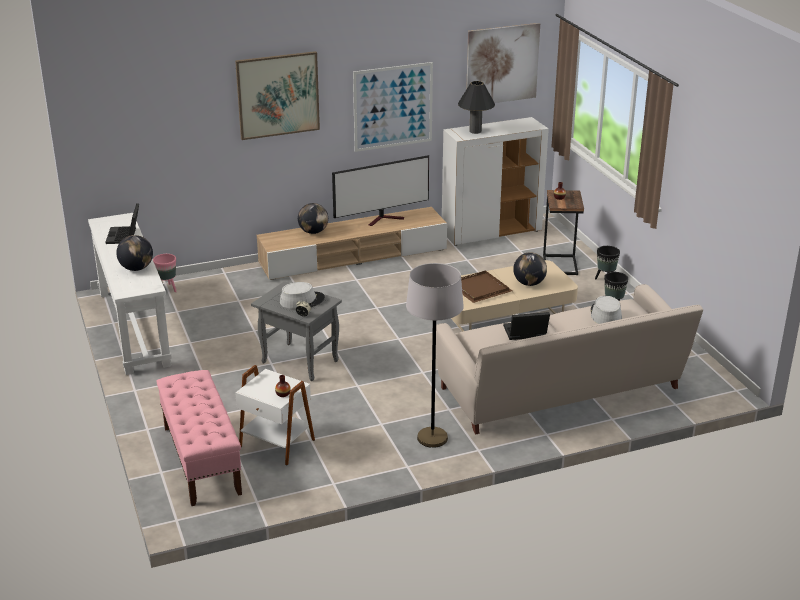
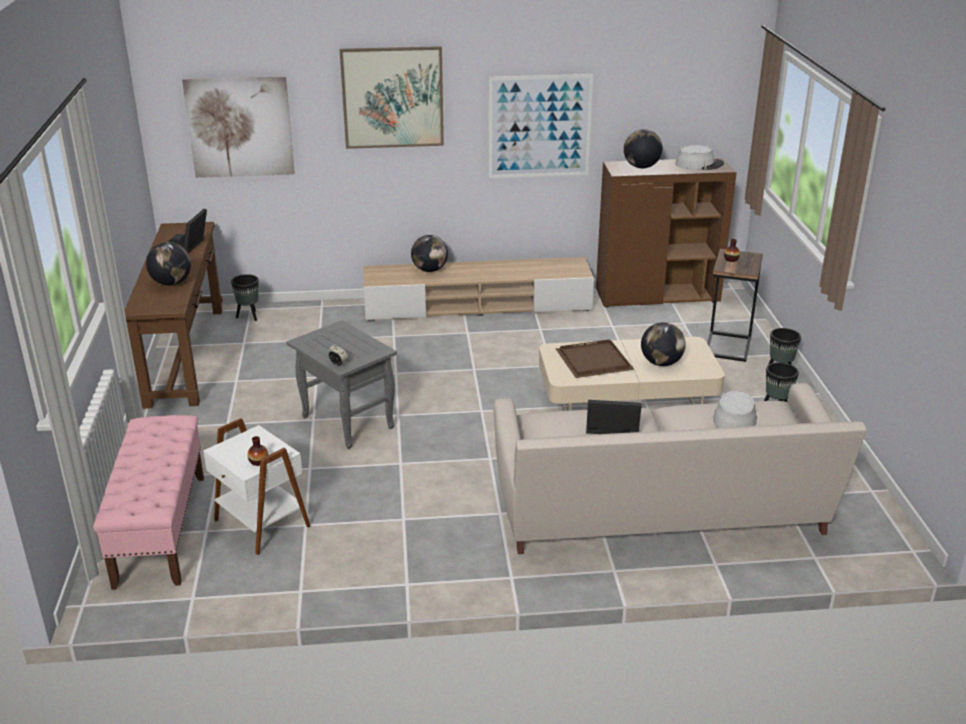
camera: 15 degrees right, 0 degrees up
white console table [88,213,172,375] -> brown console table [124,222,223,409]
pink planter [153,254,177,292] -> black planter [231,274,259,321]
grey hat [280,282,325,309] -> grey hat moved to [675,145,724,170]
television [332,155,429,226] -> none
grey floor lamp [406,263,464,448] -> none
white cabinet [442,117,549,246] -> brown cabinet [596,158,737,308]
black table lamp [458,81,495,134] -> globe [624,129,662,168]
picture [466,23,540,103] -> picture moved to [182,76,295,178]

